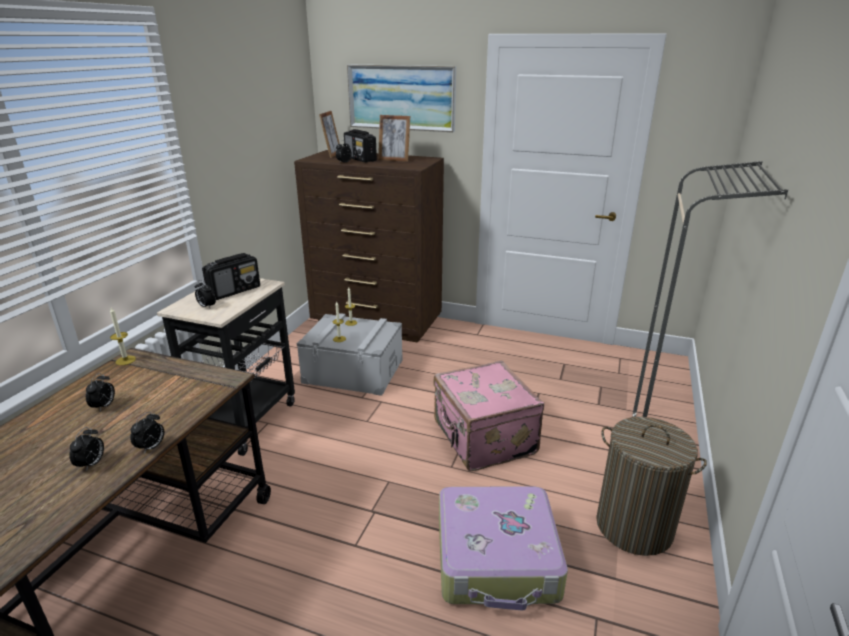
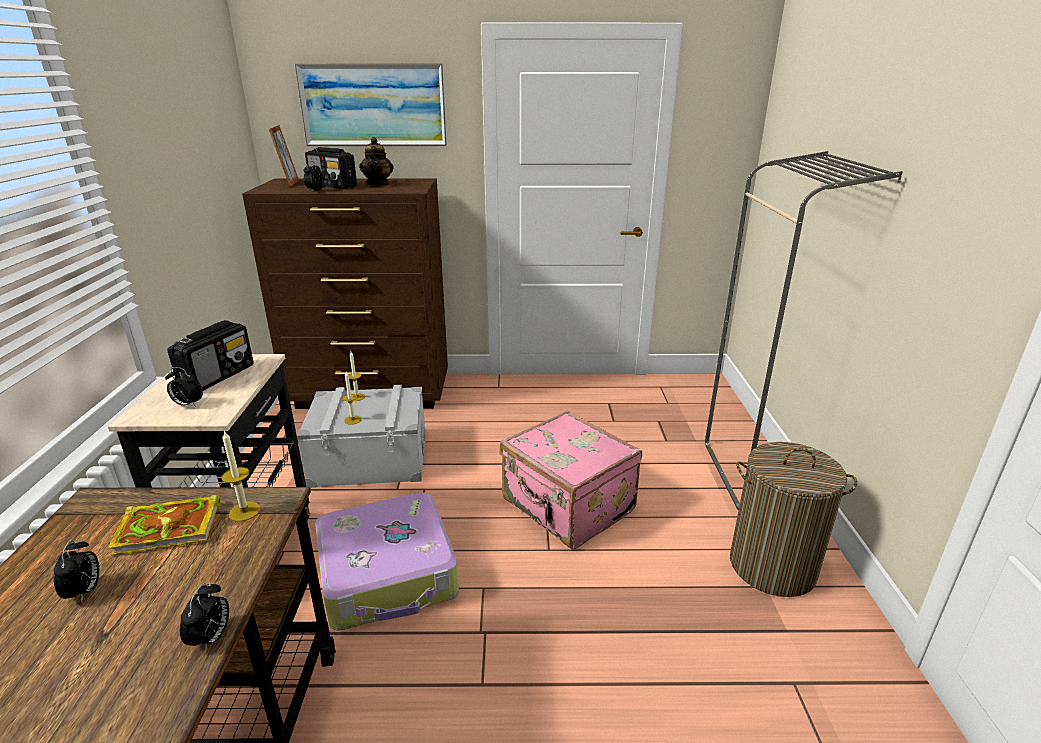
camera: 20 degrees left, 0 degrees up
alarm clock [69,427,104,472] -> none
candle [110,307,136,365] -> candle moved to [221,430,260,521]
picture frame [378,115,410,162] -> teapot [359,137,394,186]
suitcase [439,486,568,611] -> suitcase moved to [315,493,459,631]
none -> book [108,494,221,555]

